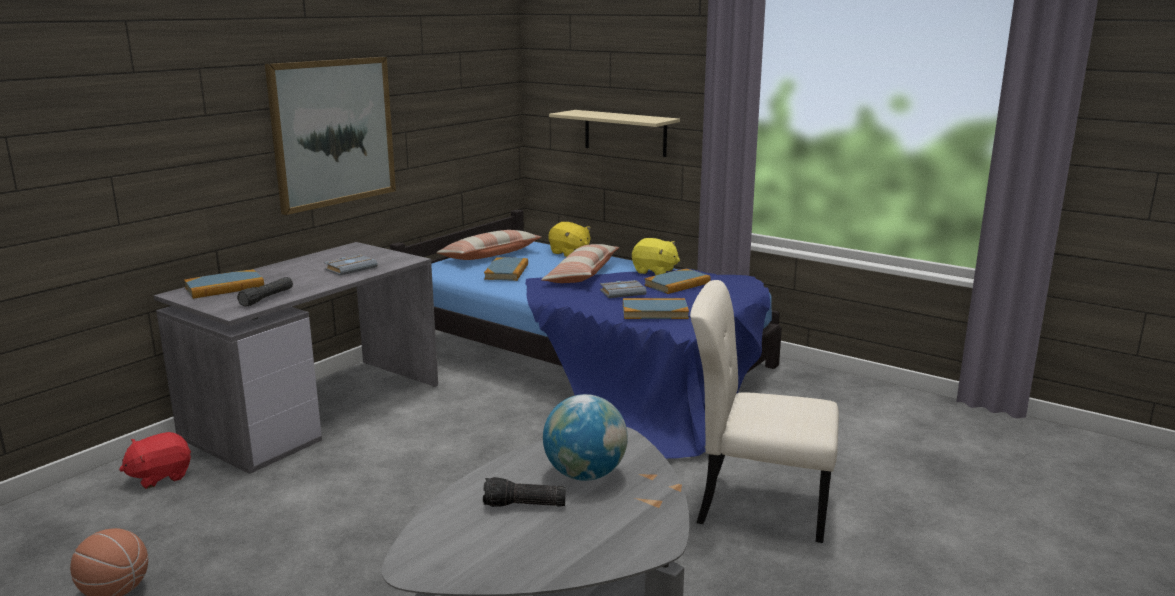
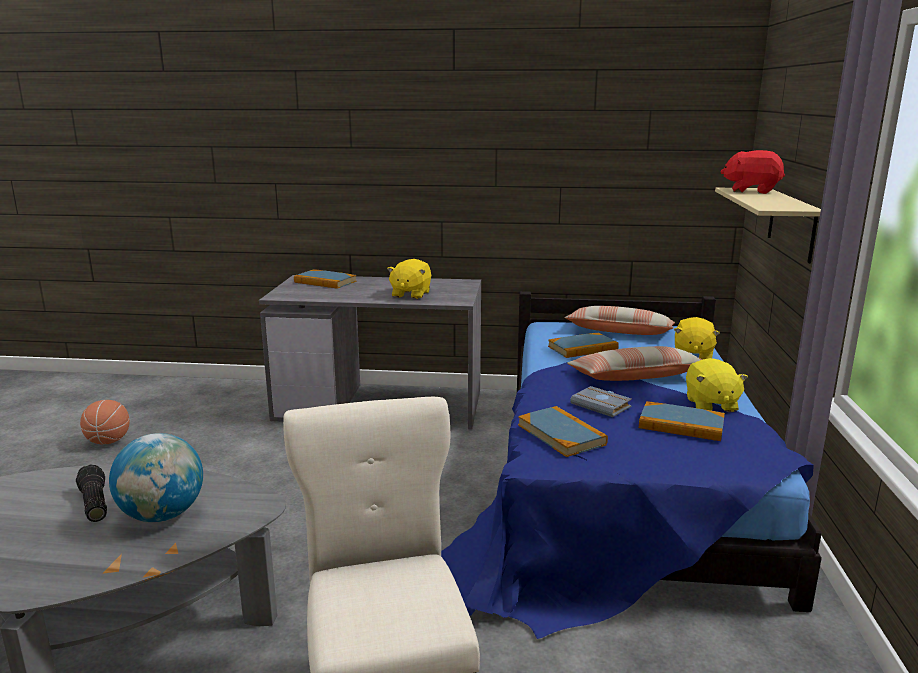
camera: 60 degrees right, 0 degrees up
red plush toy [119,432,191,489] -> red plush toy moved to [720,150,785,194]
black flashlight [237,277,293,306] -> none
picture [265,57,396,215] -> none
grey book [324,255,378,276] -> yellow plush toy [387,259,431,299]

